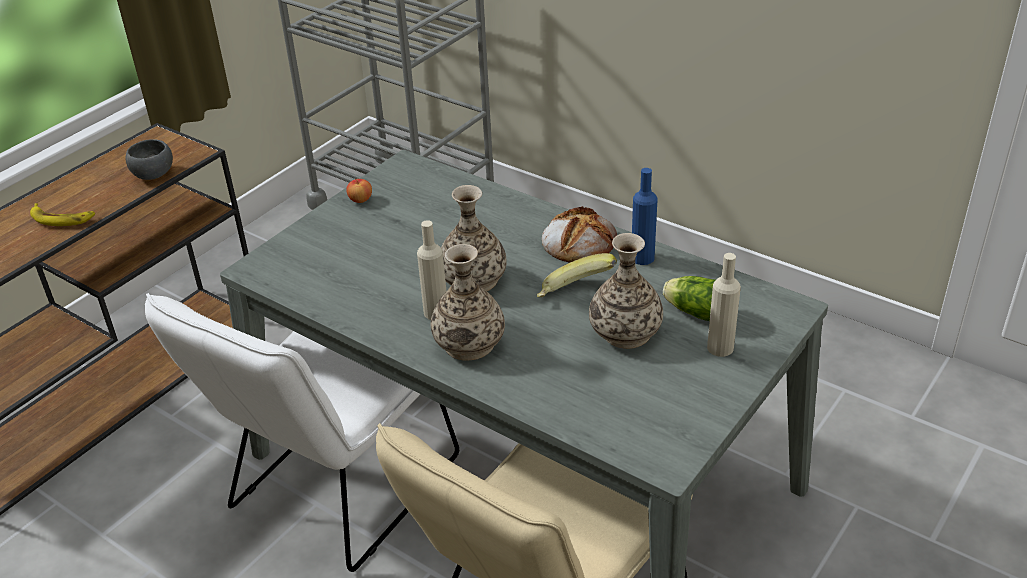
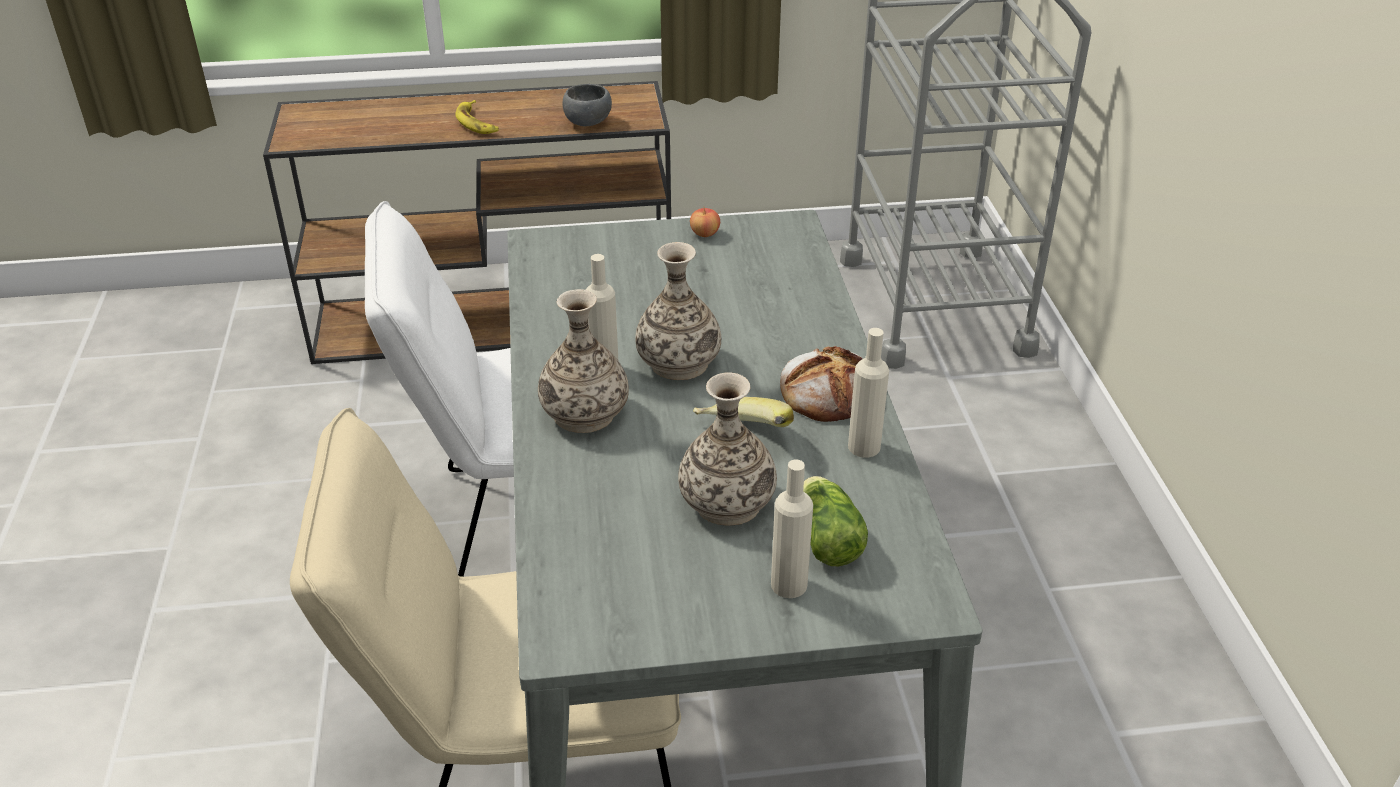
camera: 45 degrees right, 0 degrees up
blue bottle [632,168,658,265] -> beige bottle [848,328,889,458]

